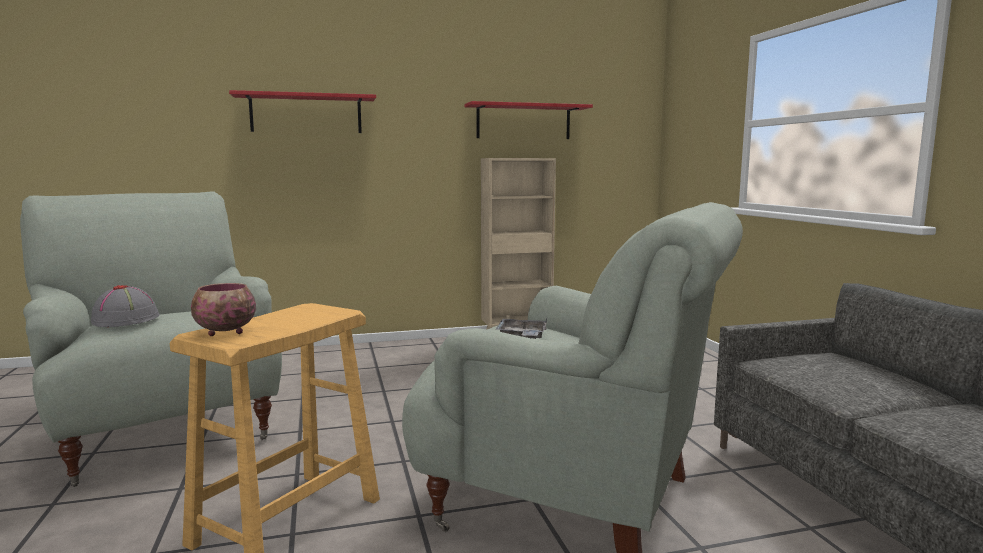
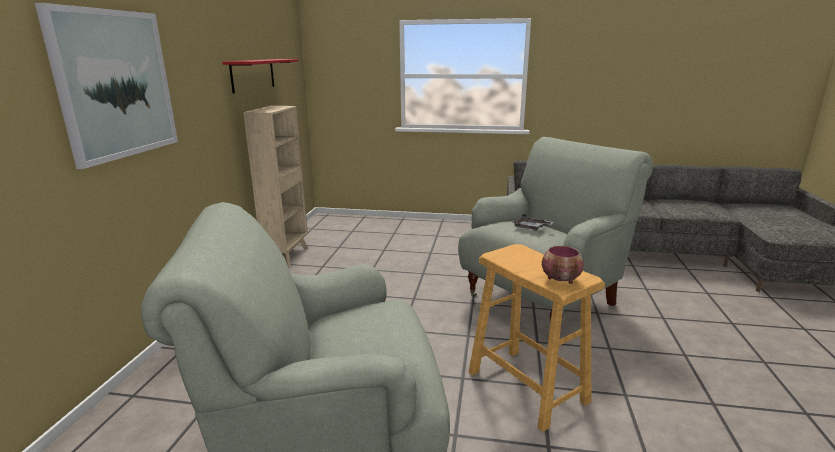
camera: 65 degrees left, 10 degrees up
grey hat [91,285,159,327] -> none
red shelf [229,90,376,133] -> picture [35,3,178,169]

